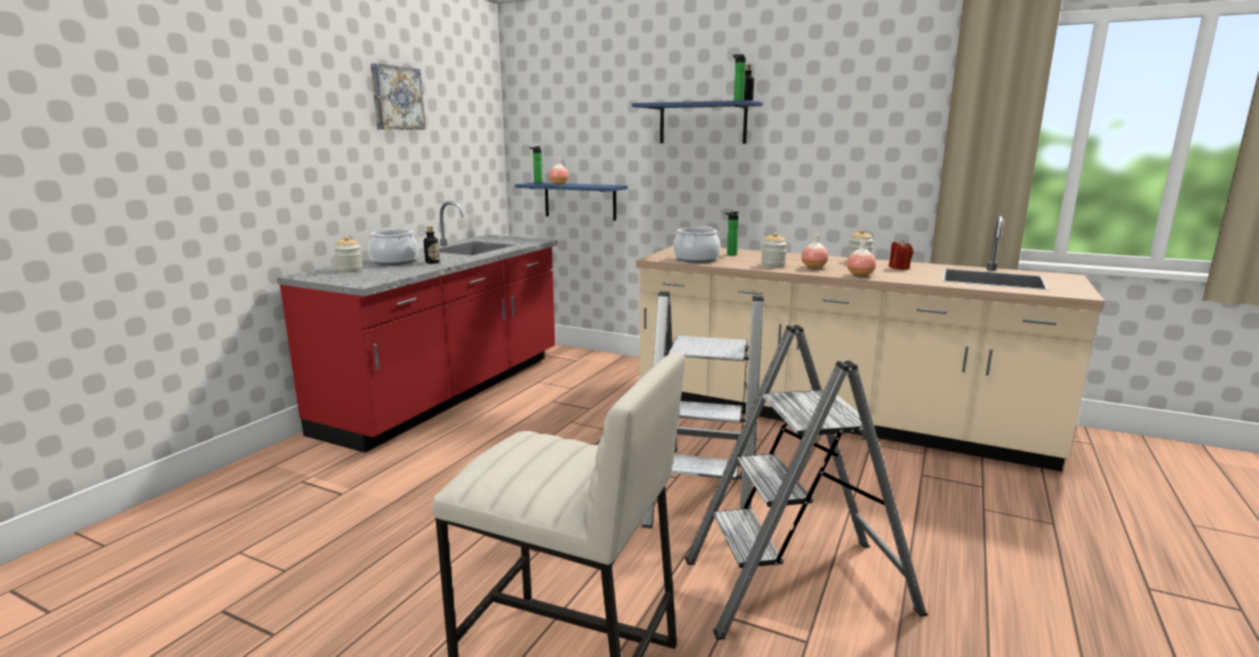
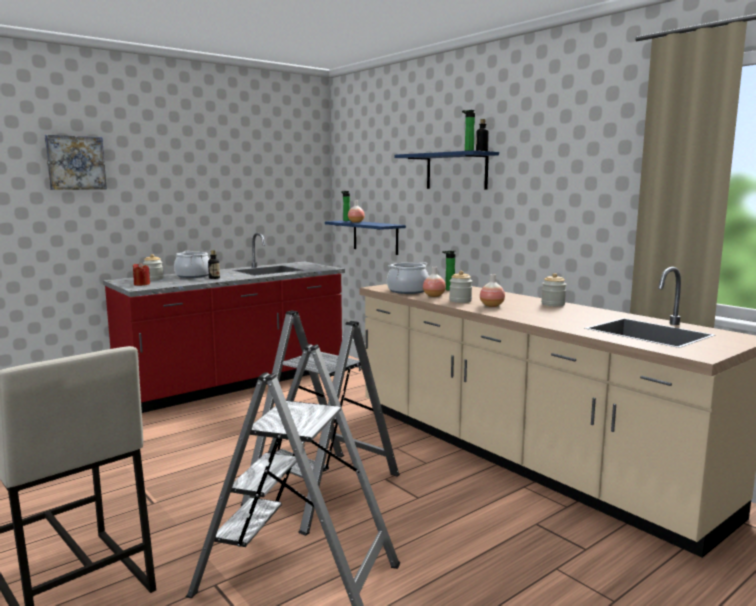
camera: 25 degrees right, 5 degrees down
picture [371,63,426,130] -> picture moved to [44,135,107,190]
vase [847,240,876,277] -> vase moved to [423,267,446,297]
red candle [889,240,913,270] -> red candle moved to [133,263,150,286]

